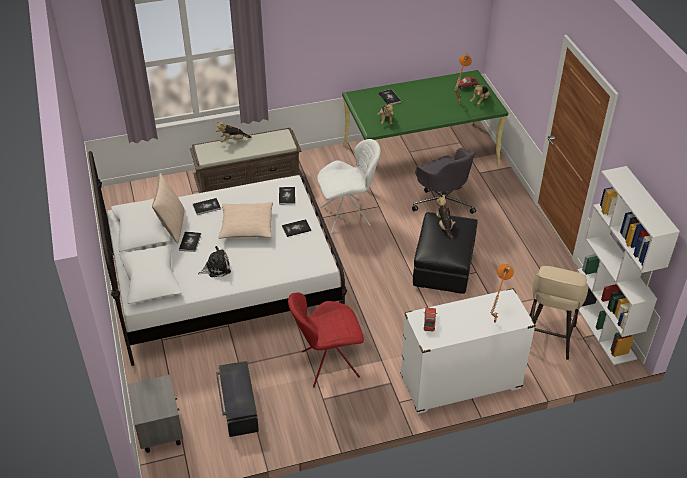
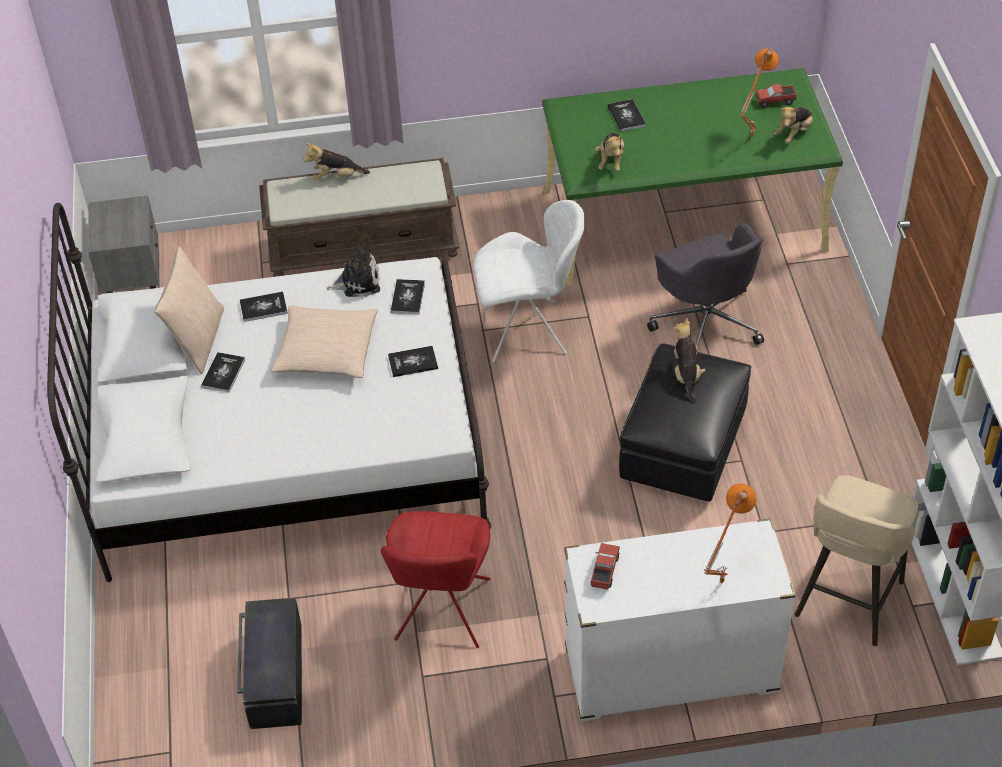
camera: 10 degrees right, 5 degrees up
grey nightstand [128,375,183,453] -> grey nightstand moved to [88,196,159,293]
plush toy [198,246,231,277] -> plush toy moved to [327,246,380,297]
red chair [288,292,364,388] -> red chair turned 75 degrees counterclockwise [381,511,490,648]

